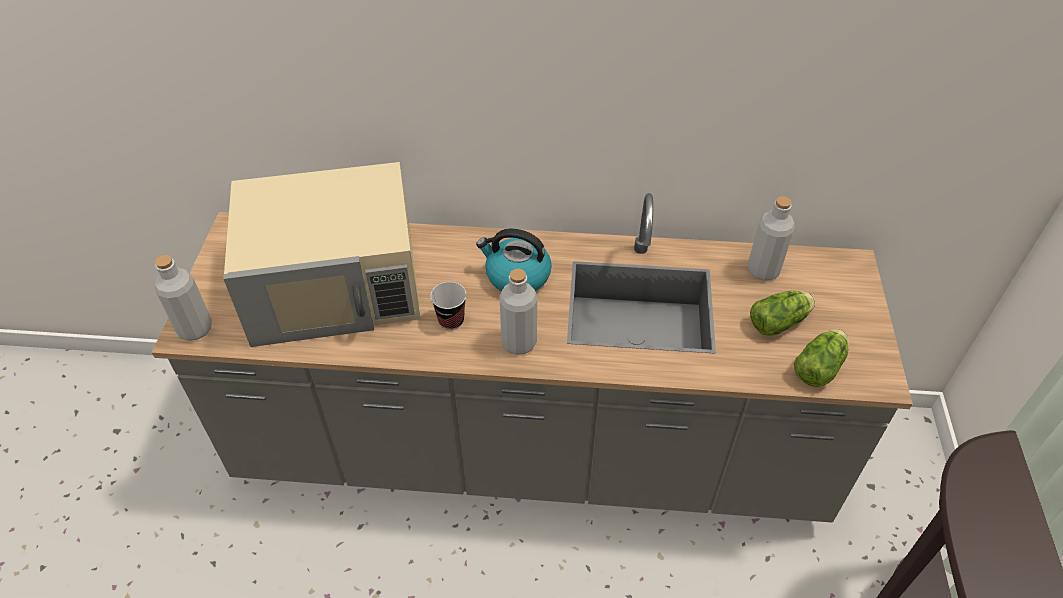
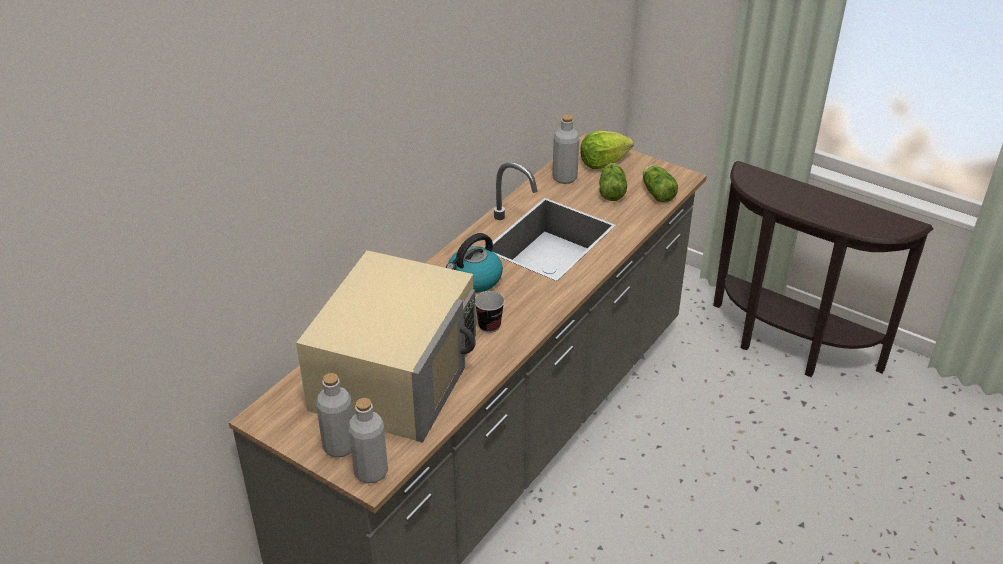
camera: 60 degrees left, 10 degrees down
grey bottle [499,269,537,355] -> grey bottle moved to [316,373,353,457]
none -> lettuce [580,131,633,169]

